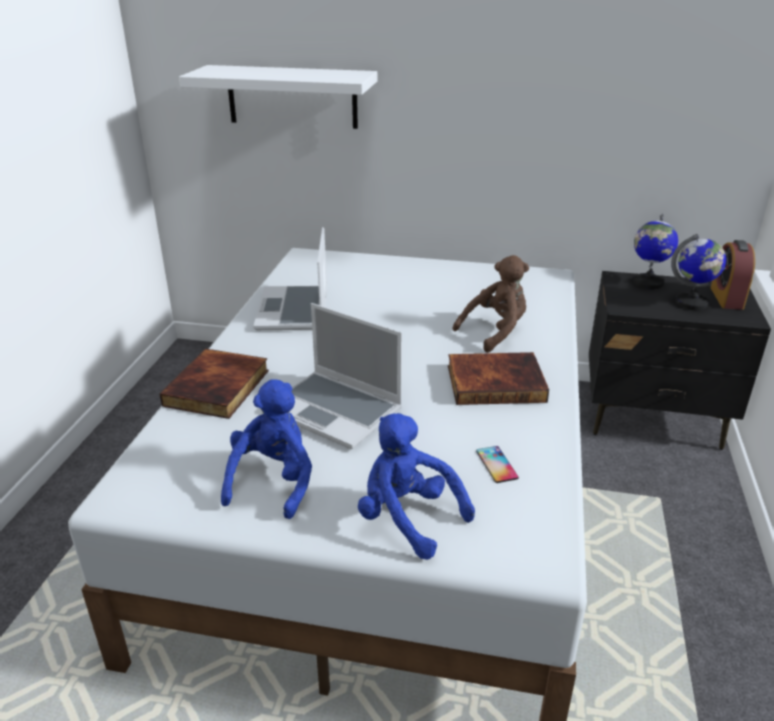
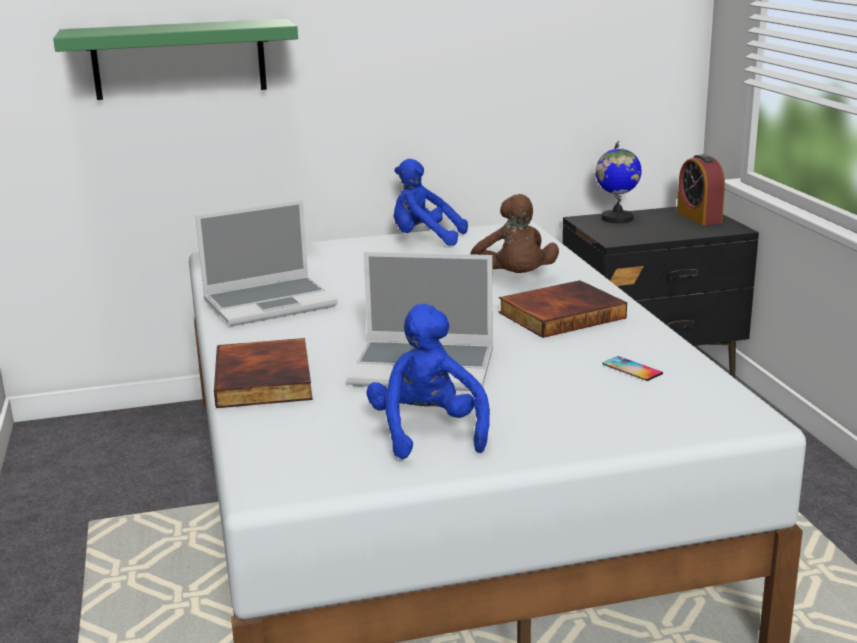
camera: 25 degrees left, 10 degrees down
white shelf [179,65,377,129] -> green shelf [53,19,298,100]
laptop [253,227,327,330] -> laptop turned 90 degrees counterclockwise [195,200,338,326]
blue plush toy [358,413,475,560] -> blue plush toy moved to [394,159,468,246]
brown plush toy [452,255,529,353] -> brown plush toy turned 135 degrees clockwise [470,194,559,273]
globe [671,234,726,310] -> none

